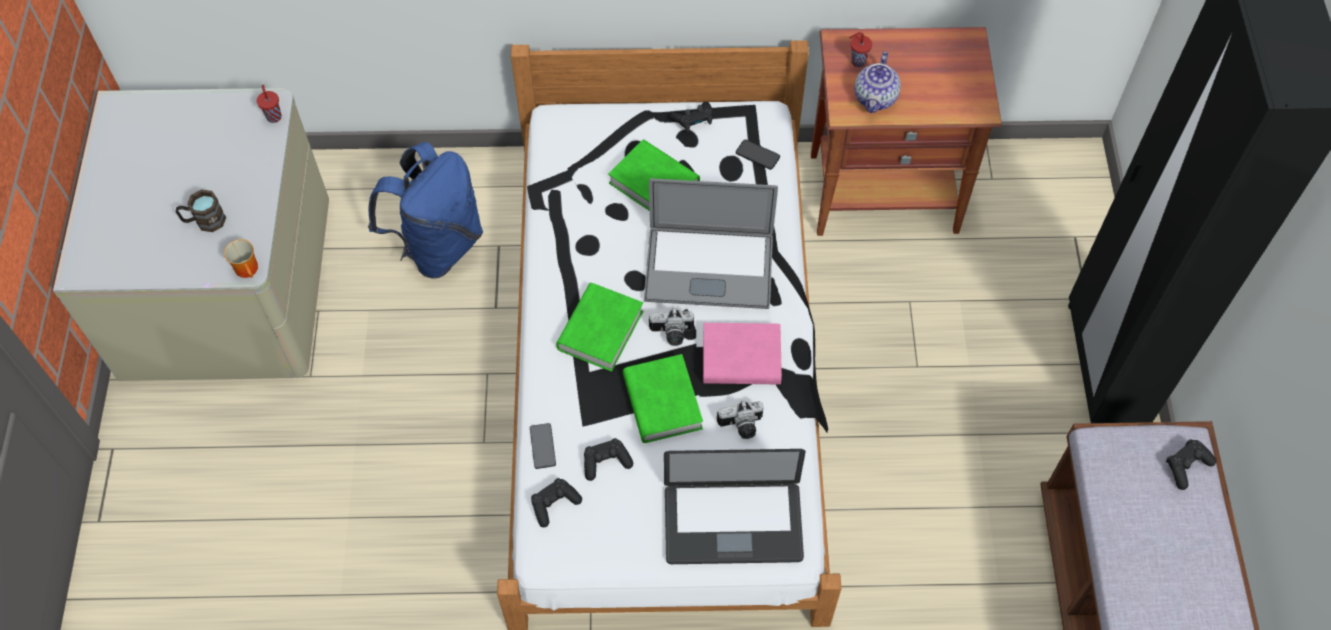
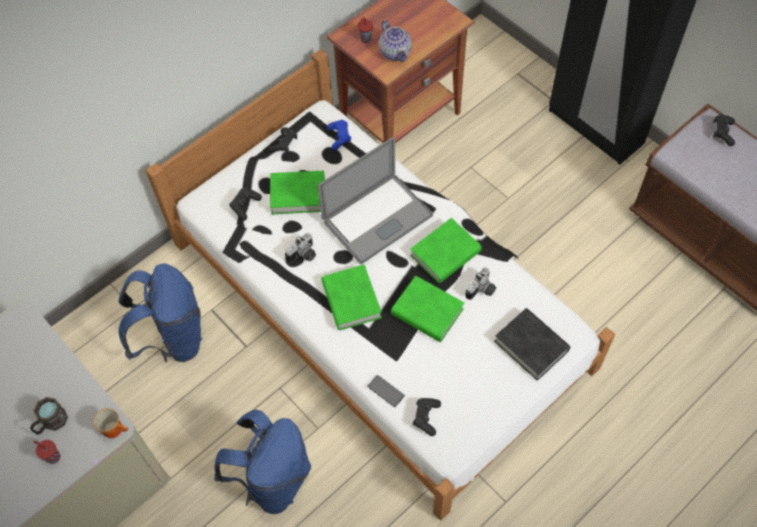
camera: 40 degrees left, 0 degrees up
red cup [257,85,282,123] -> red cup moved to [34,440,60,464]
black game controller [584,438,633,481] -> black game controller moved to [229,187,262,221]
camera [649,308,694,346] -> camera moved to [285,233,316,262]
laptop [664,449,806,564] -> black book [494,308,571,381]
pink book [703,323,782,385] -> green book [410,218,481,283]
phone [736,140,780,170] -> blue game controller [327,120,351,150]
none -> blue backpack [214,410,311,514]

